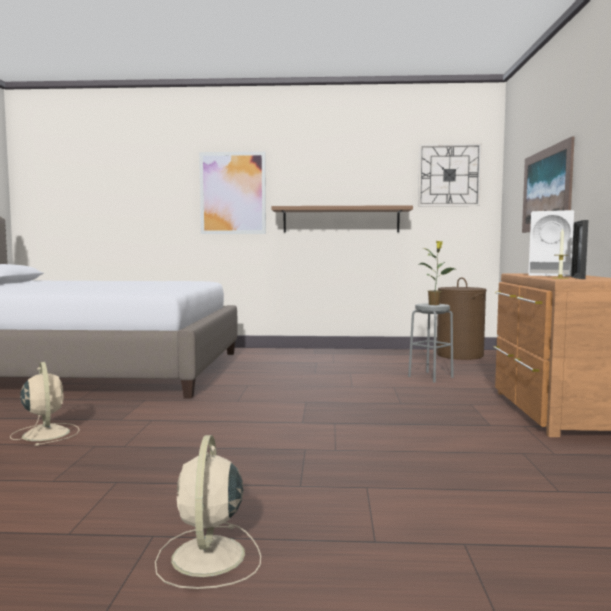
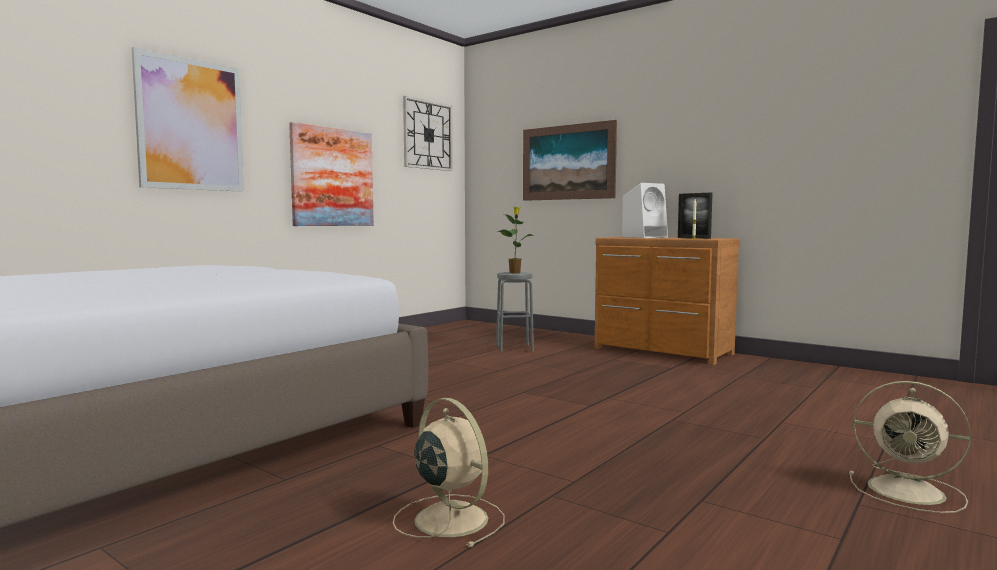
camera: 55 degrees left, 0 degrees up
beige fan [10,362,80,446] -> beige fan turned 45 degrees clockwise [393,398,505,547]
brown shelf [272,205,413,232] -> picture [289,122,374,226]
brown laundry basket [436,277,486,360] -> none

